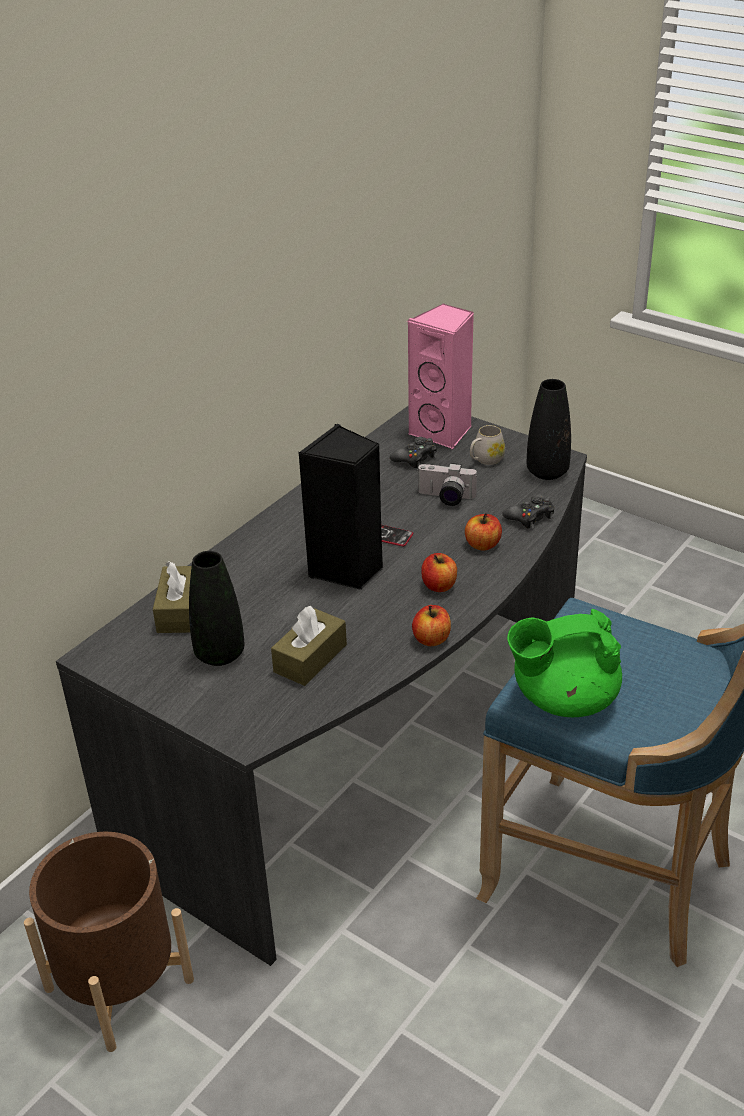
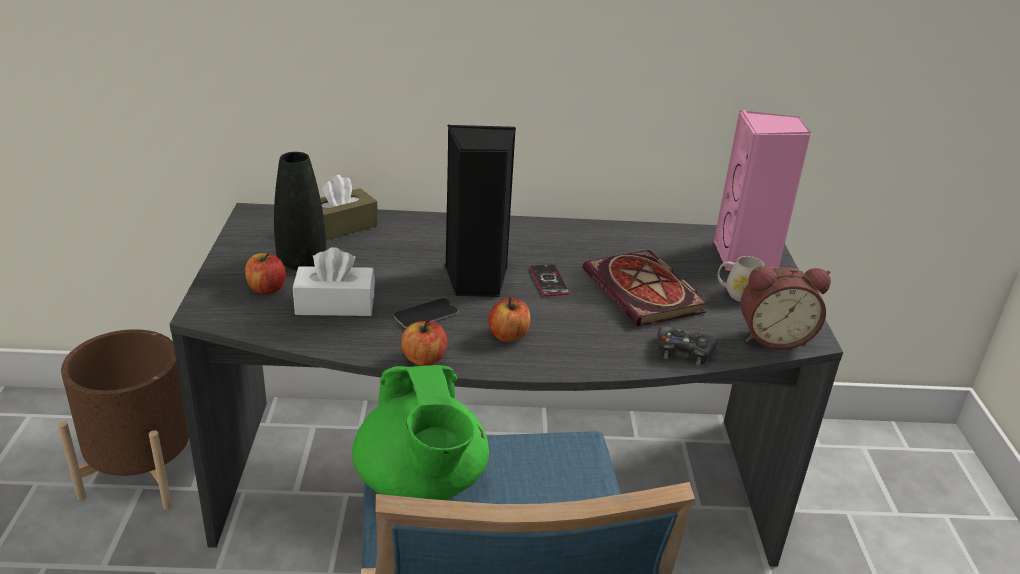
camera: 50 degrees right, 5 degrees down
brown tissue box [271,606,347,686] -> white tissue box [293,247,375,316]
black game controller [390,437,437,468] -> none
camera [417,463,478,506] -> book [583,250,707,327]
apple [465,513,502,550] -> apple moved to [245,253,286,294]
green teapot [507,609,622,717] -> green teapot turned 150 degrees counterclockwise [352,365,489,500]
black vase [527,379,571,480] -> alarm clock [740,266,831,350]
none -> phone [394,298,459,328]

